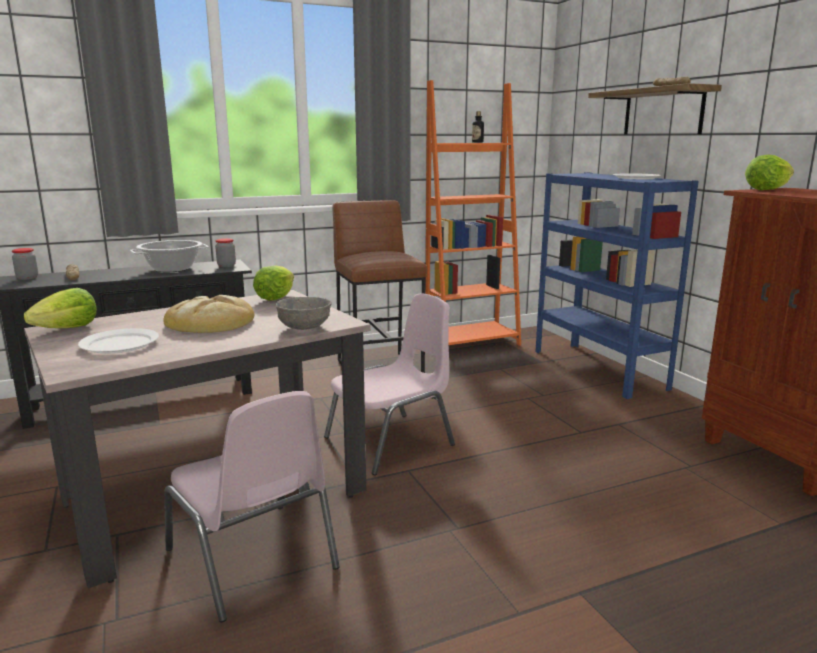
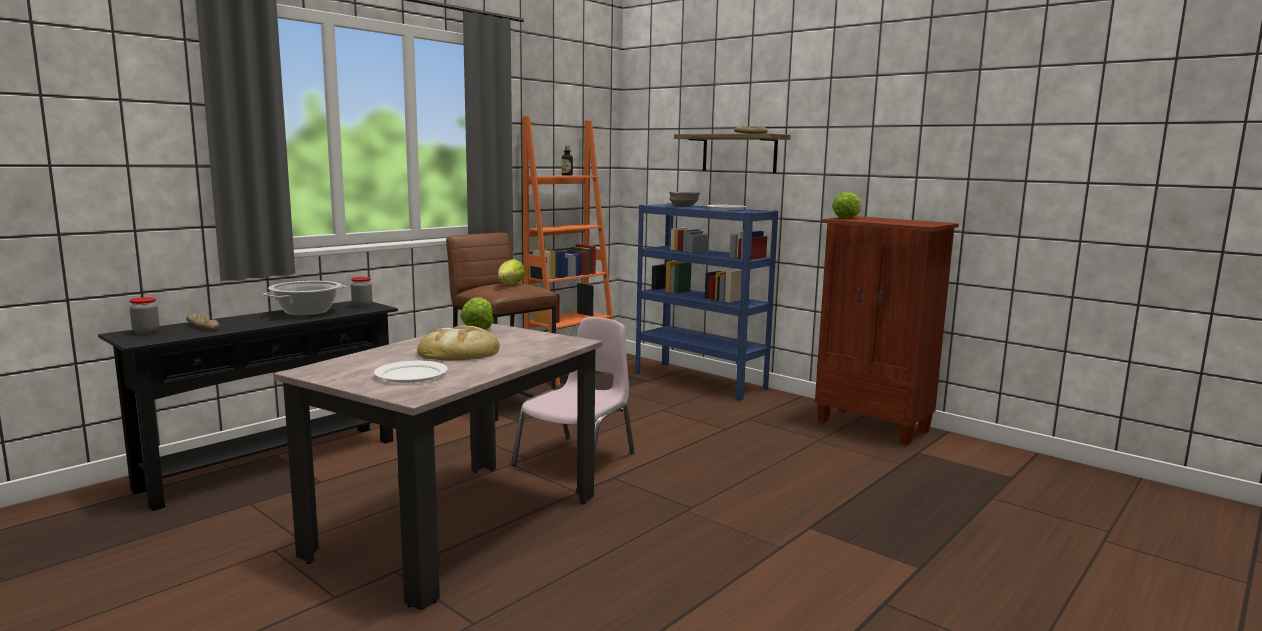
camera: 25 degrees left, 5 degrees down
lettuce [24,288,97,328] -> lettuce moved to [498,259,525,284]
pink chair [164,391,340,622] -> none
grey bowl [276,297,332,330] -> grey bowl moved to [669,192,700,207]

